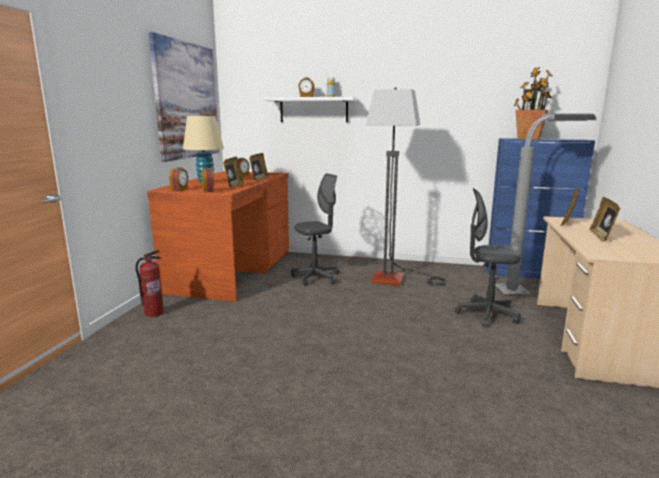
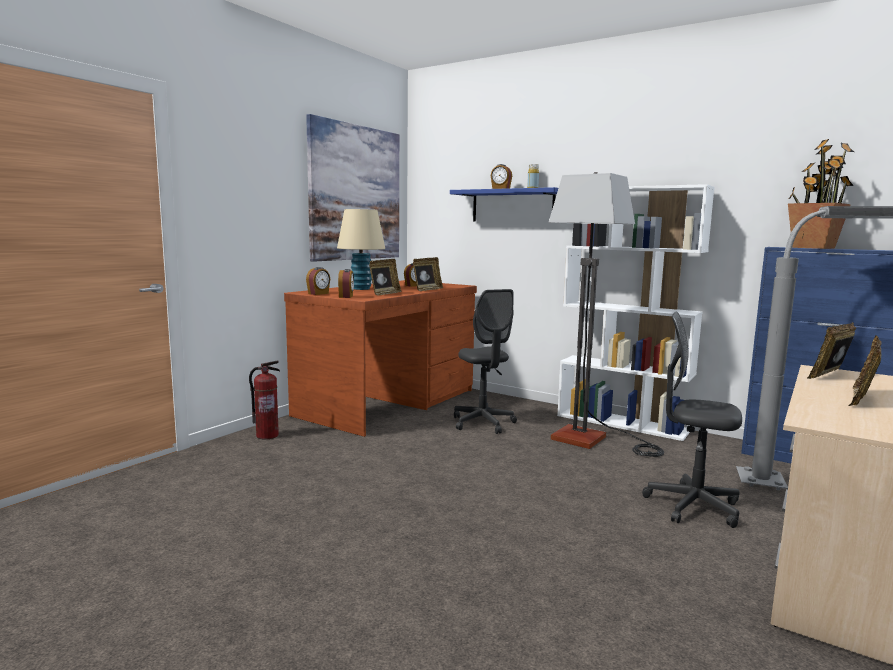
camera: 20 degrees right, 5 degrees down
white shelf [264,97,357,122] -> blue shelf [450,187,558,221]
grey office chair [291,173,339,286] -> grey office chair turned 75 degrees clockwise [454,289,517,434]
none -> white bookcase [557,184,715,441]

